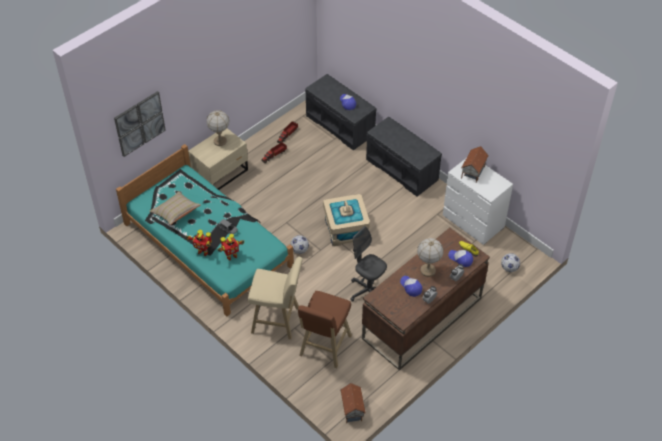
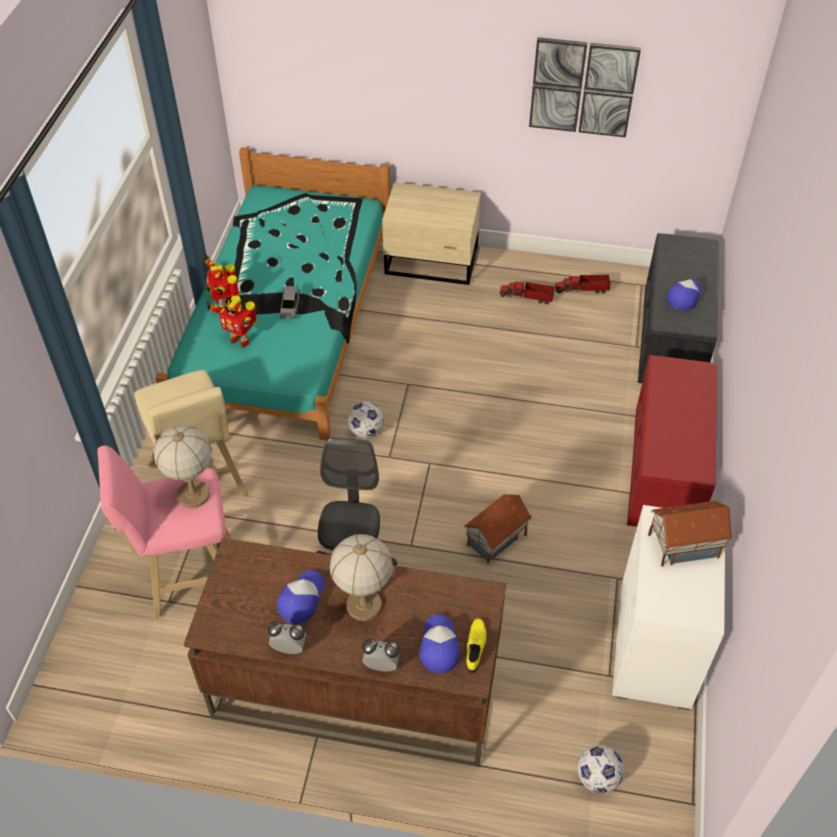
camera: 55 degrees right, 0 degrees up
picture [114,91,166,157] -> picture moved to [529,37,641,138]
beige pillow [149,191,201,225] -> none
table lamp [207,110,229,146] -> table lamp moved to [154,425,212,508]
brown stool [298,291,352,368] -> pink stool [97,445,231,618]
beige storage box [323,194,370,246] -> none
toy house [340,383,366,423] -> toy house moved to [464,494,532,563]
grey bench [366,117,442,196] -> red bench [627,355,718,527]

